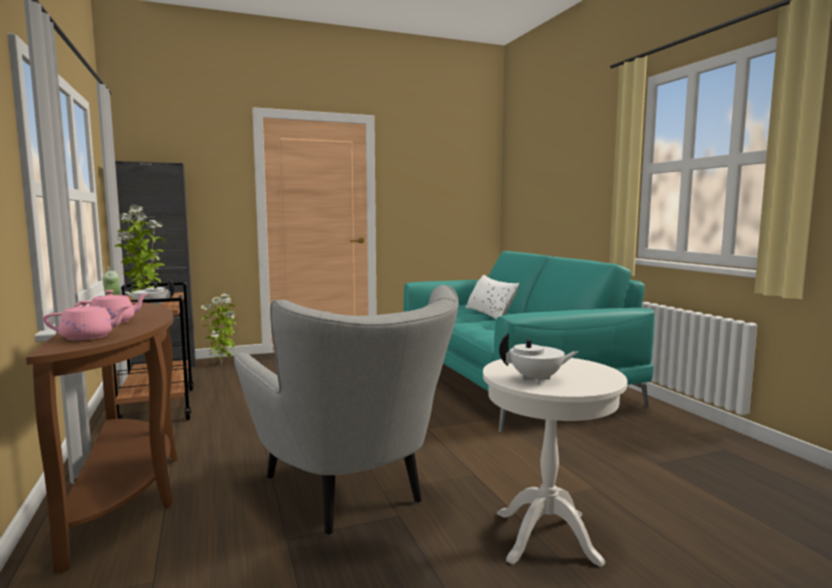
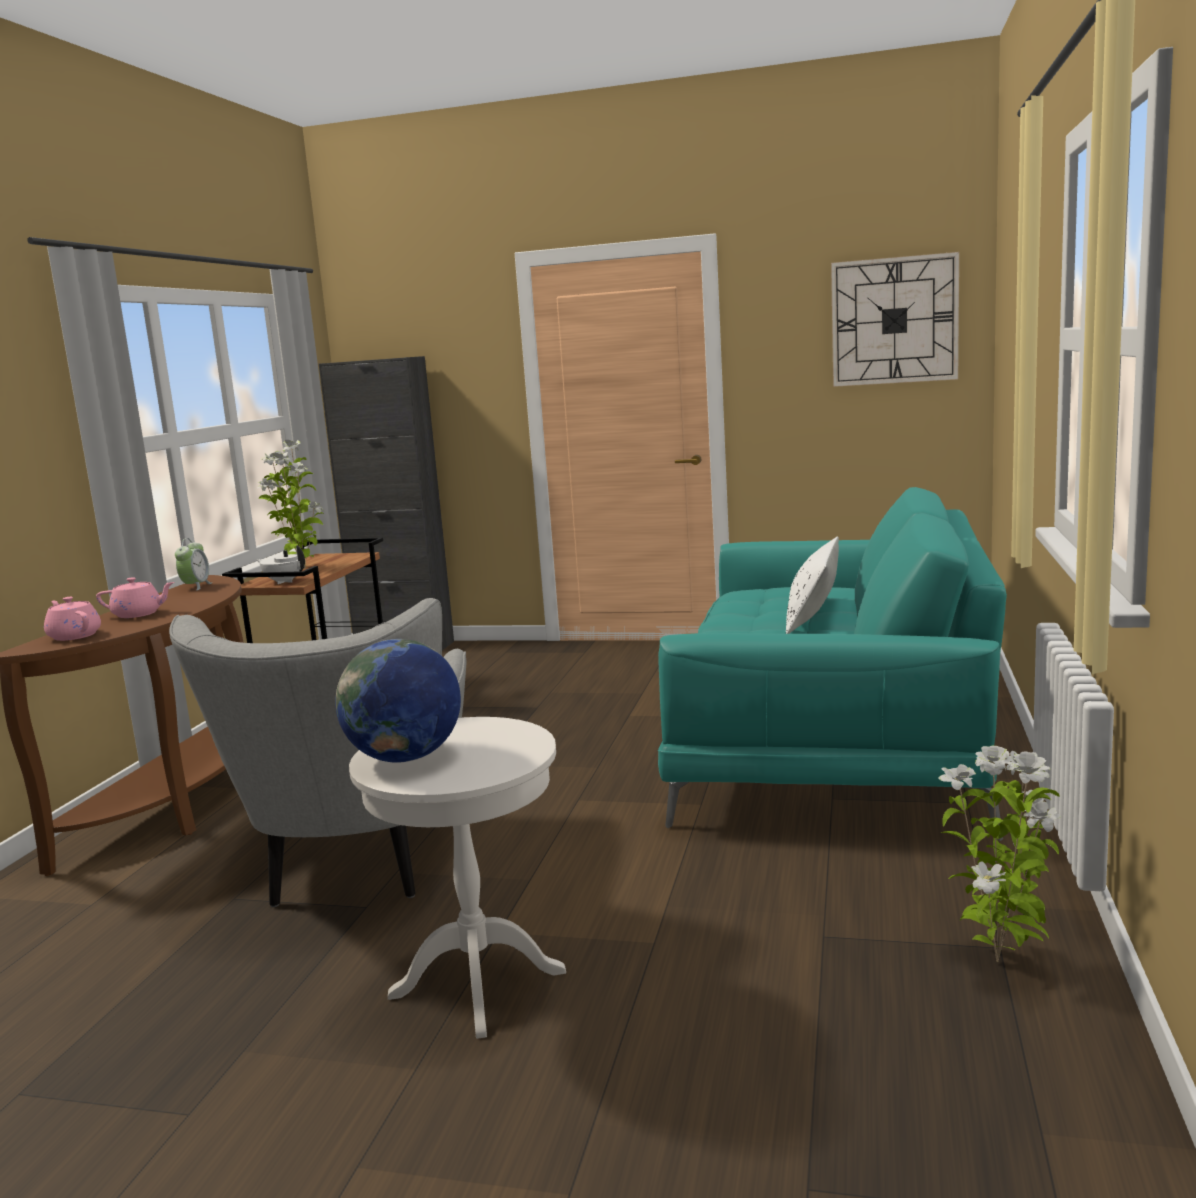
camera: 35 degrees right, 5 degrees up
pink teapot [43,300,130,340] -> pink teapot turned 150 degrees counterclockwise [44,597,101,641]
potted plant [200,294,236,364] -> potted plant moved to [938,746,1061,962]
white teapot [499,333,578,384] -> globe [335,639,461,763]
none -> wall clock [831,252,959,387]

